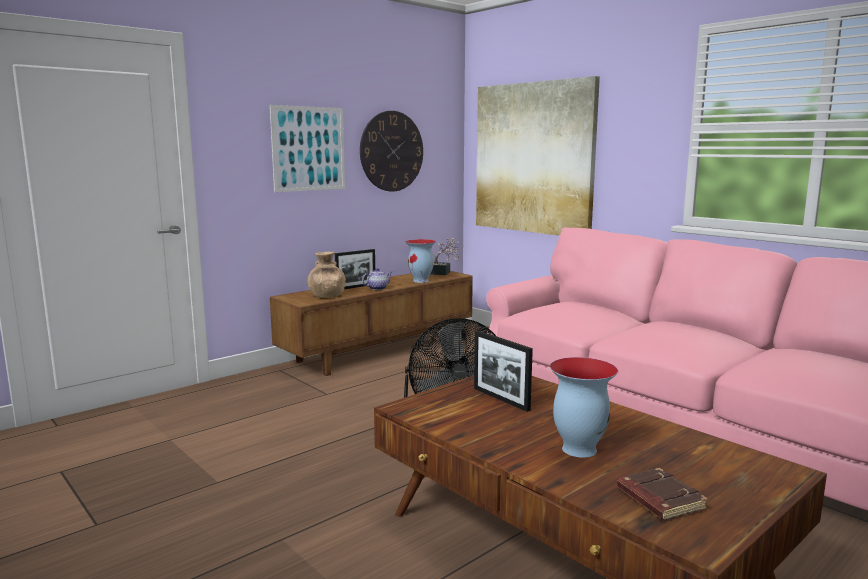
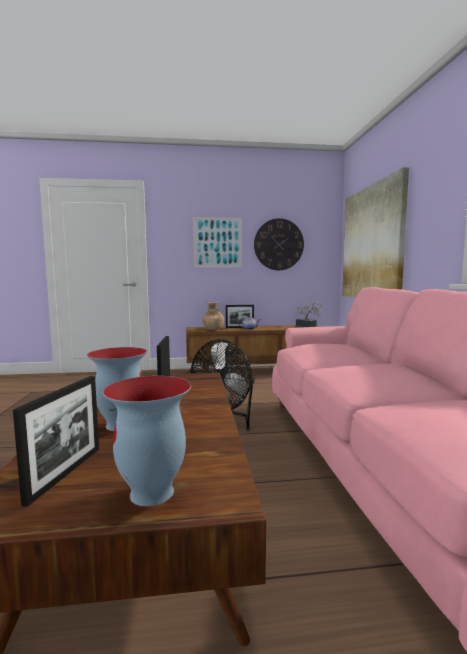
camera: 35 degrees right, 5 degrees down
vase [405,239,436,283] -> vase moved to [103,376,191,506]
brown book [617,468,708,520] -> picture frame [13,376,99,507]

